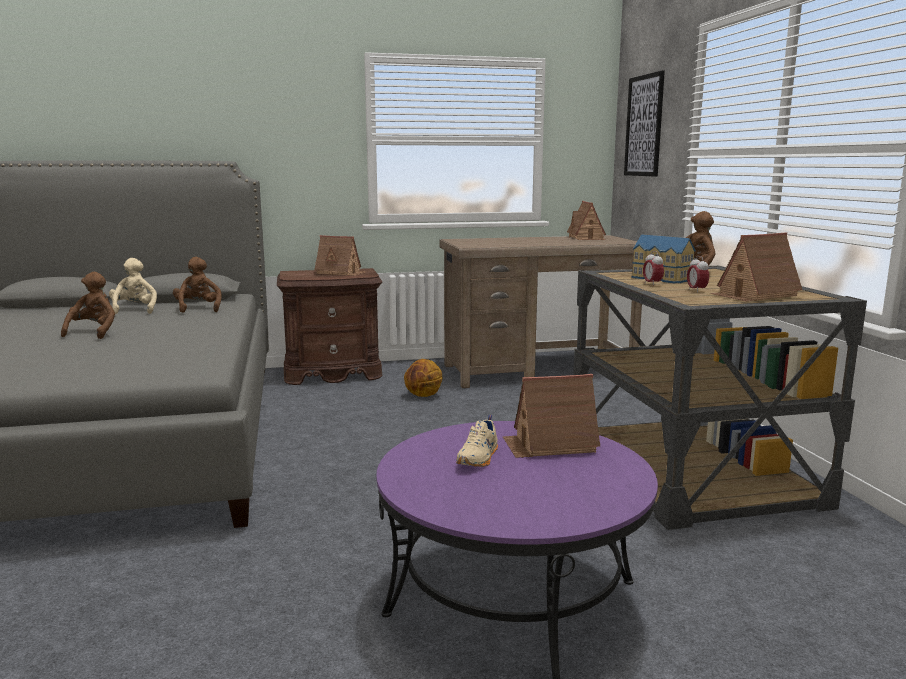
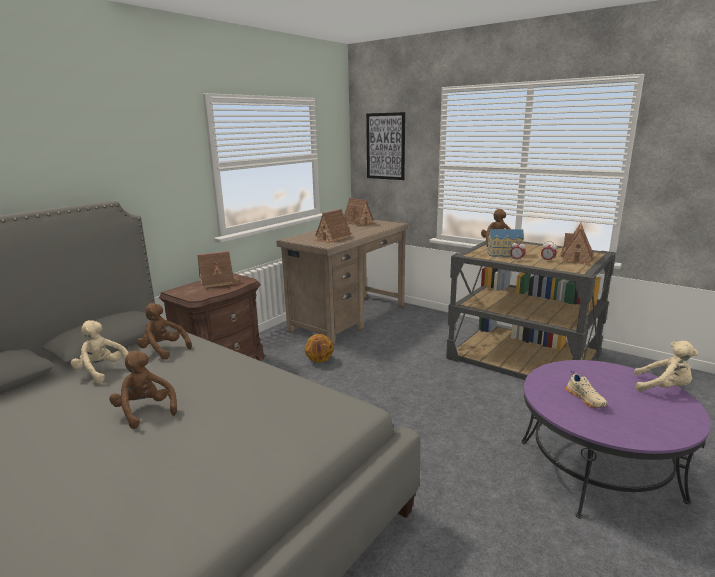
camera: 40 degrees left, 5 degrees up
toy house [503,374,600,458] -> toy house moved to [314,209,351,243]
none -> beige plush toy [634,341,698,392]

